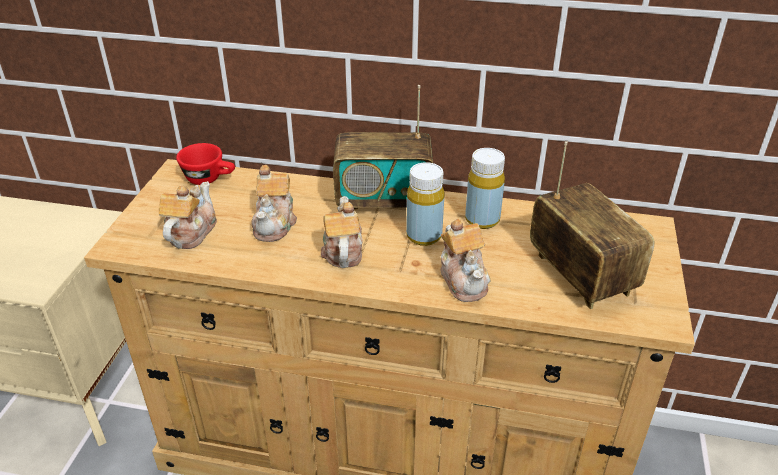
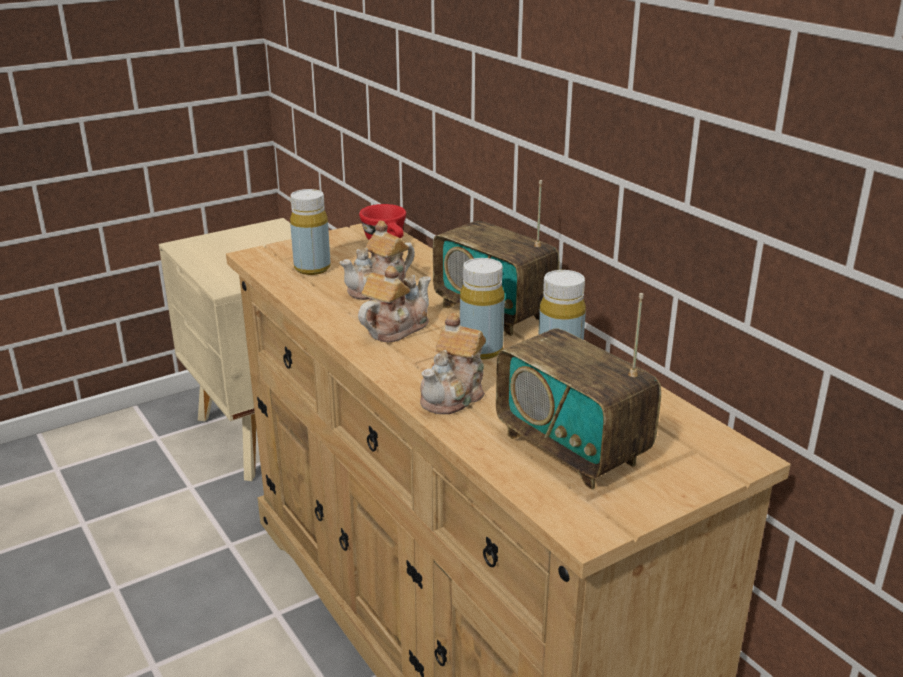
camera: 45 degrees right, 10 degrees down
teapot [159,181,217,249] -> yellow bottle [290,189,331,275]
radio [530,141,654,309] -> radio turned 120 degrees clockwise [496,293,661,490]

